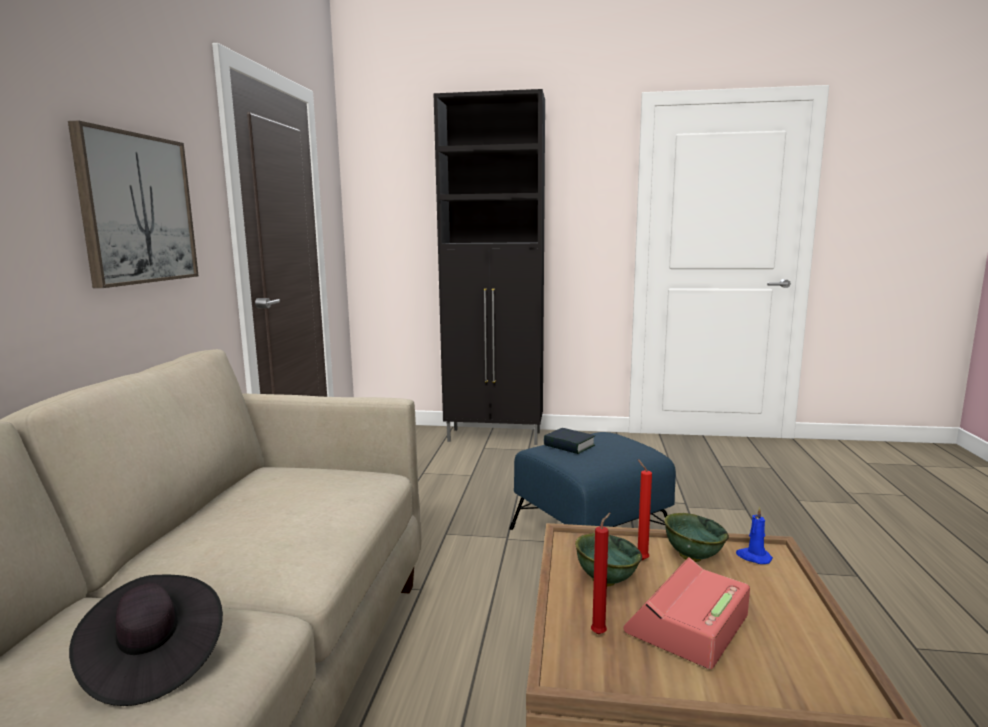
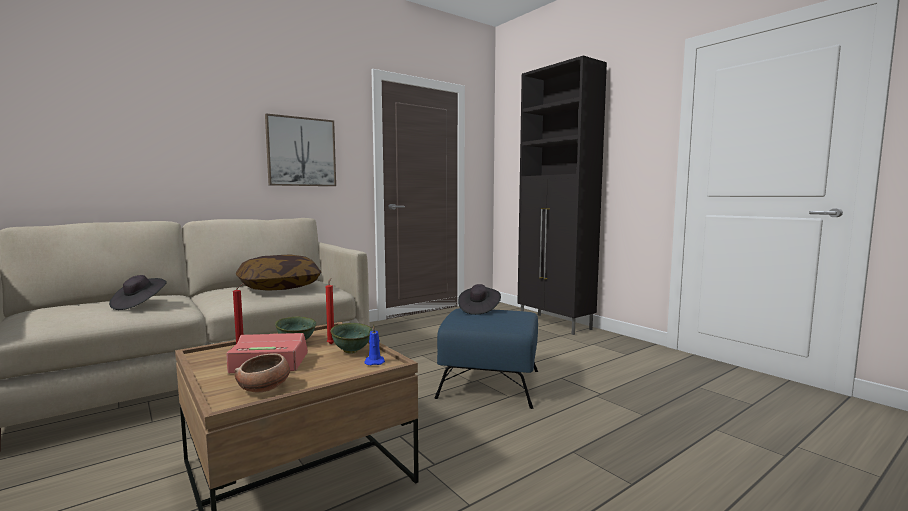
camera: 45 degrees right, 5 degrees down
book [544,428,595,454] -> black hat [458,284,501,315]
none -> bowl [235,354,290,392]
none -> pillow [236,254,321,291]

